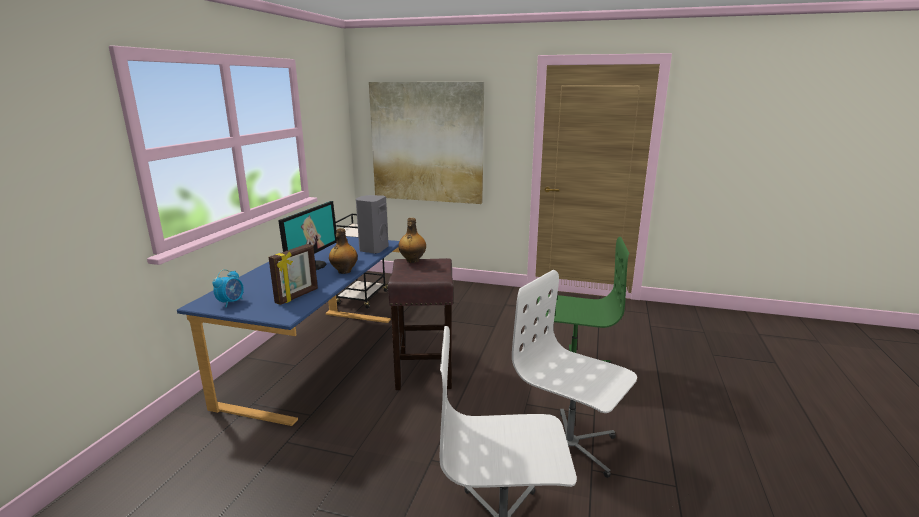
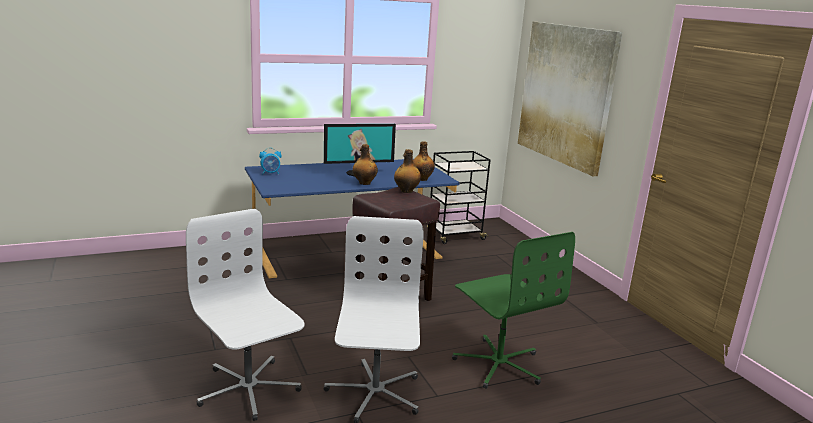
camera: 50 degrees right, 0 degrees up
picture frame [269,244,318,305] -> none
grey speaker [356,195,389,254] -> bottle [413,141,435,181]

